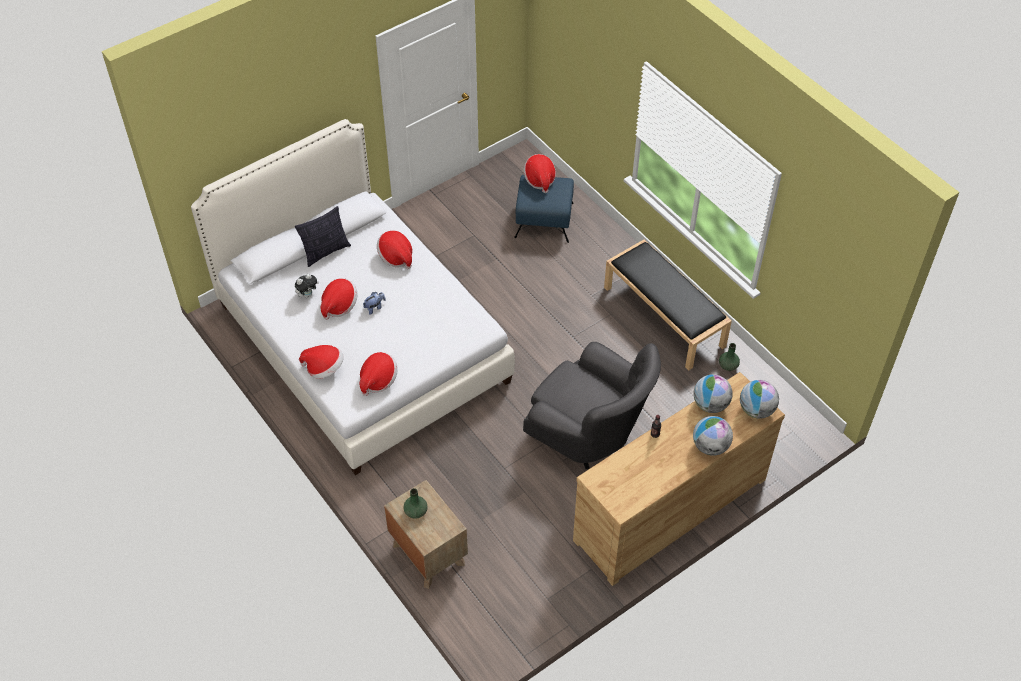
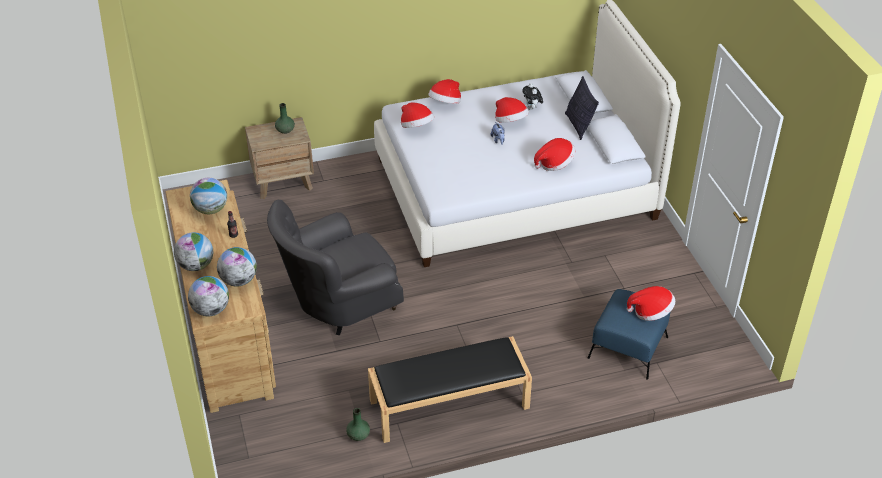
camera: 110 degrees right, 10 degrees down
none -> globe [190,178,227,214]

